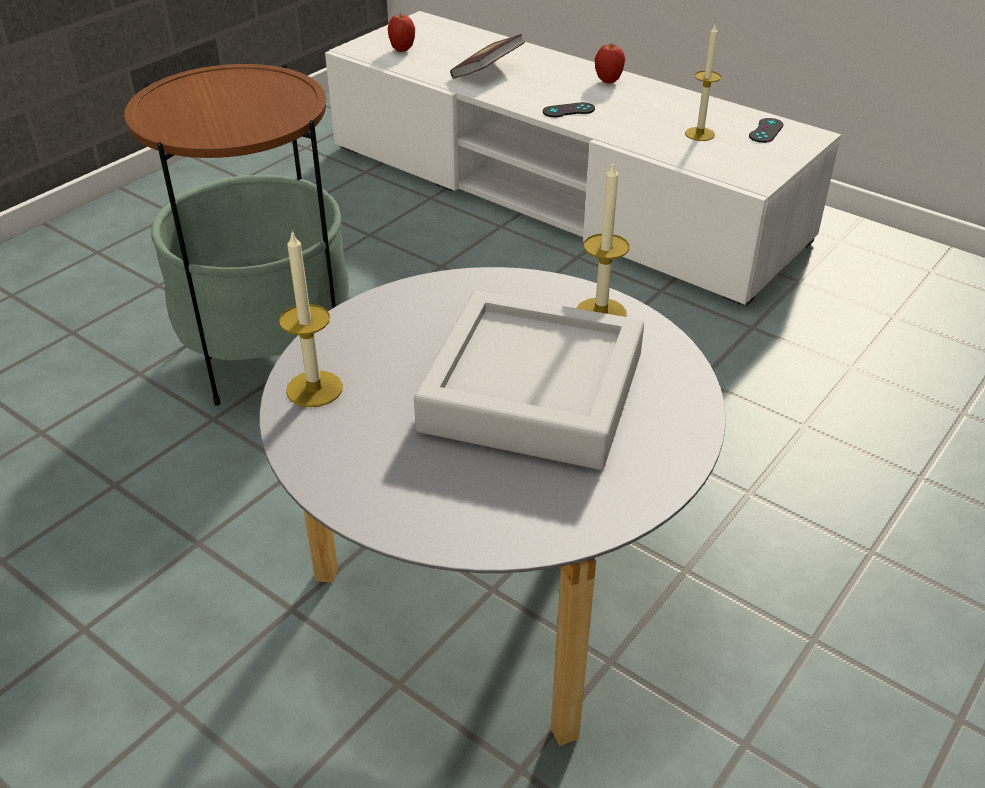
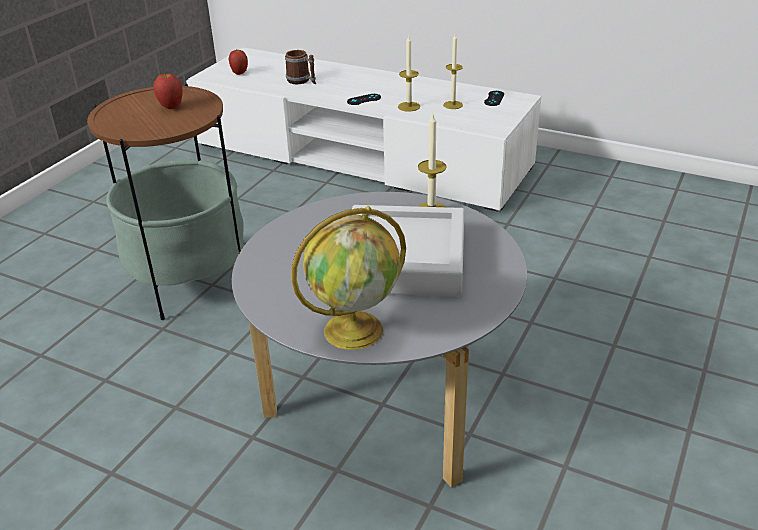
camera: 10 degrees left, 5 degrees down
candle [279,230,343,407] -> candle moved to [398,36,420,112]
book [450,34,525,78] -> mug [285,50,316,84]
apple [595,43,625,83] -> apple moved to [153,73,183,109]
none -> globe [291,206,406,350]

